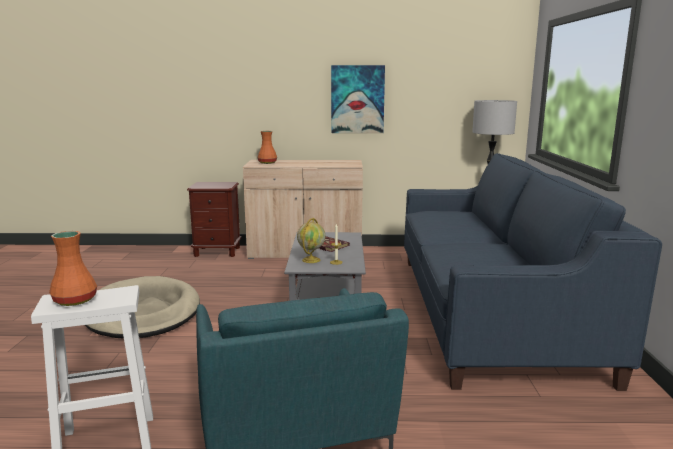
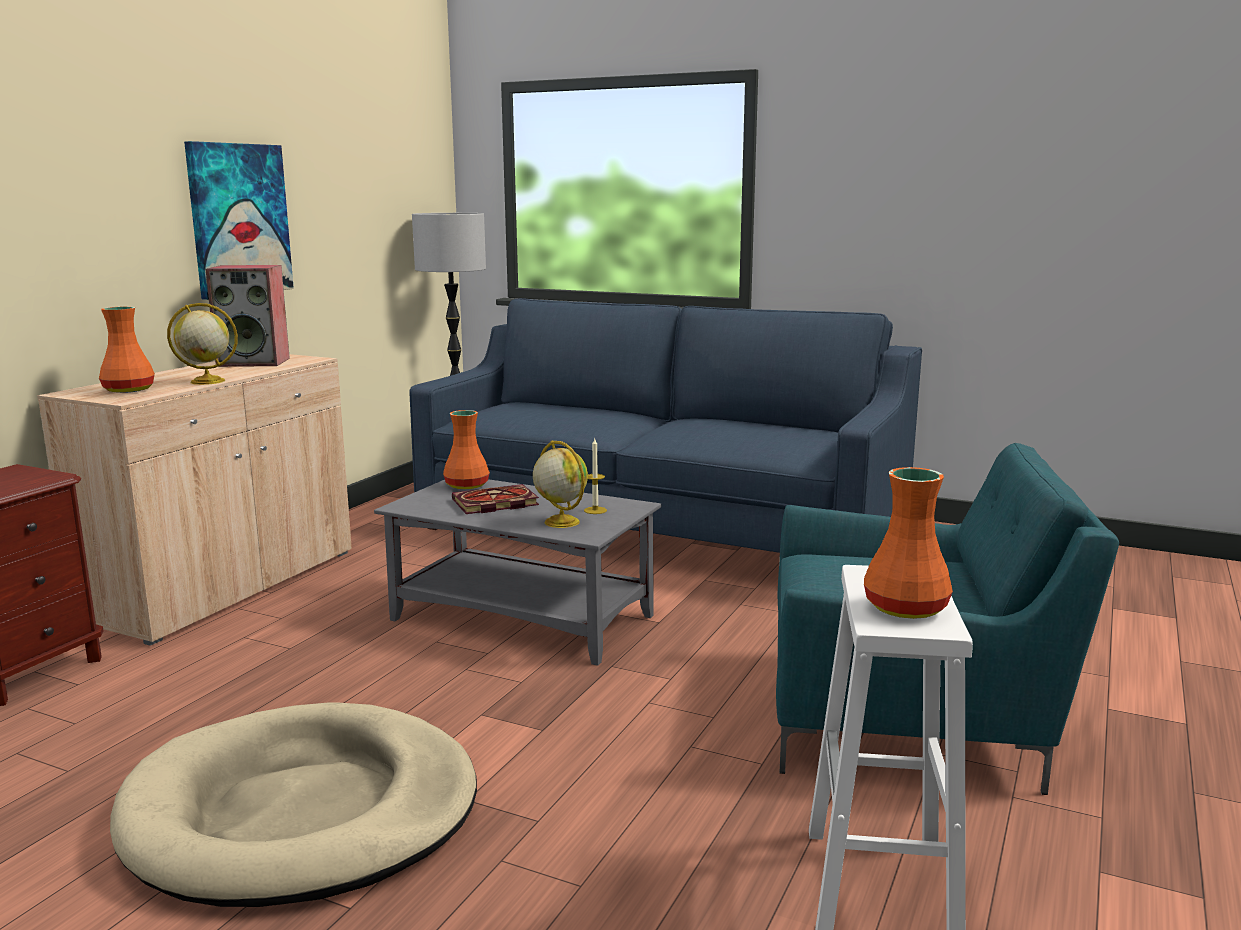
camera: 65 degrees left, 0 degrees up
none -> globe [167,303,238,385]
none -> speaker [205,265,290,367]
none -> orange vase [443,410,490,489]

